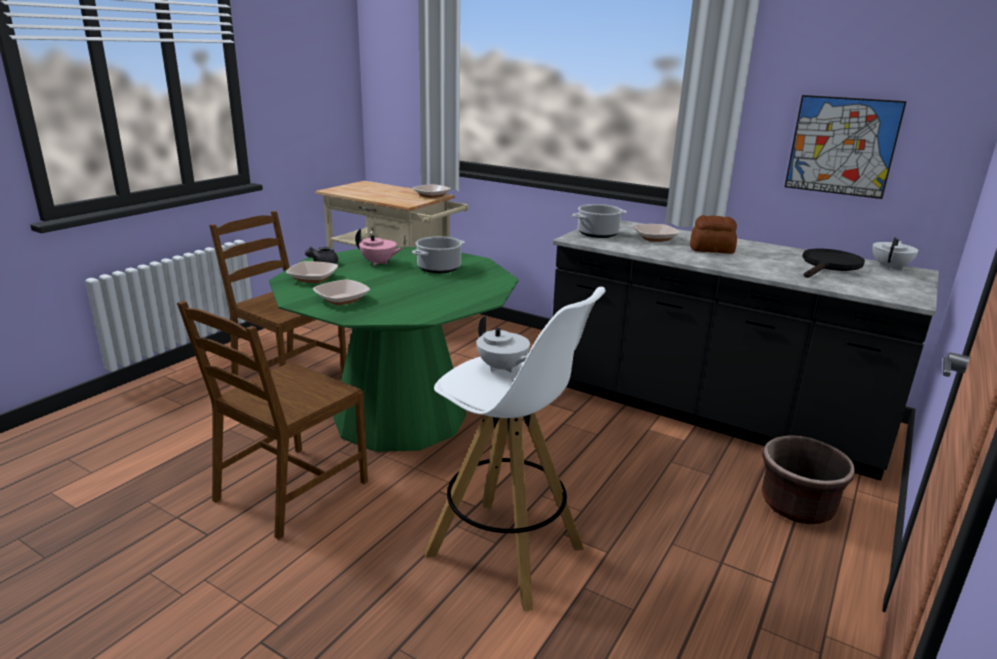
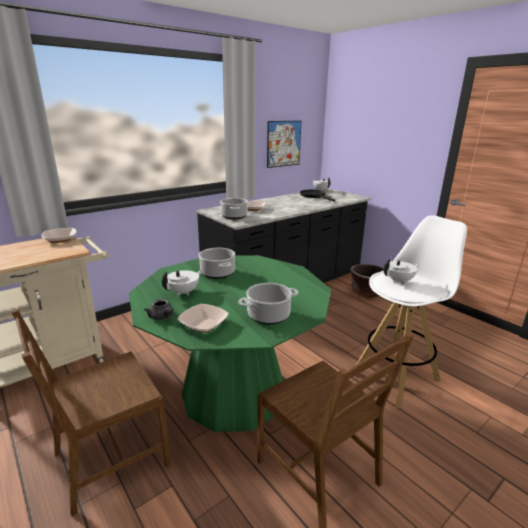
camera: 70 degrees left, 0 degrees up
bowl [313,279,370,305] -> cooking pot [238,283,299,324]
pink teapot [355,229,403,266] -> white teapot [162,269,203,296]
bread [690,215,737,254] -> none

